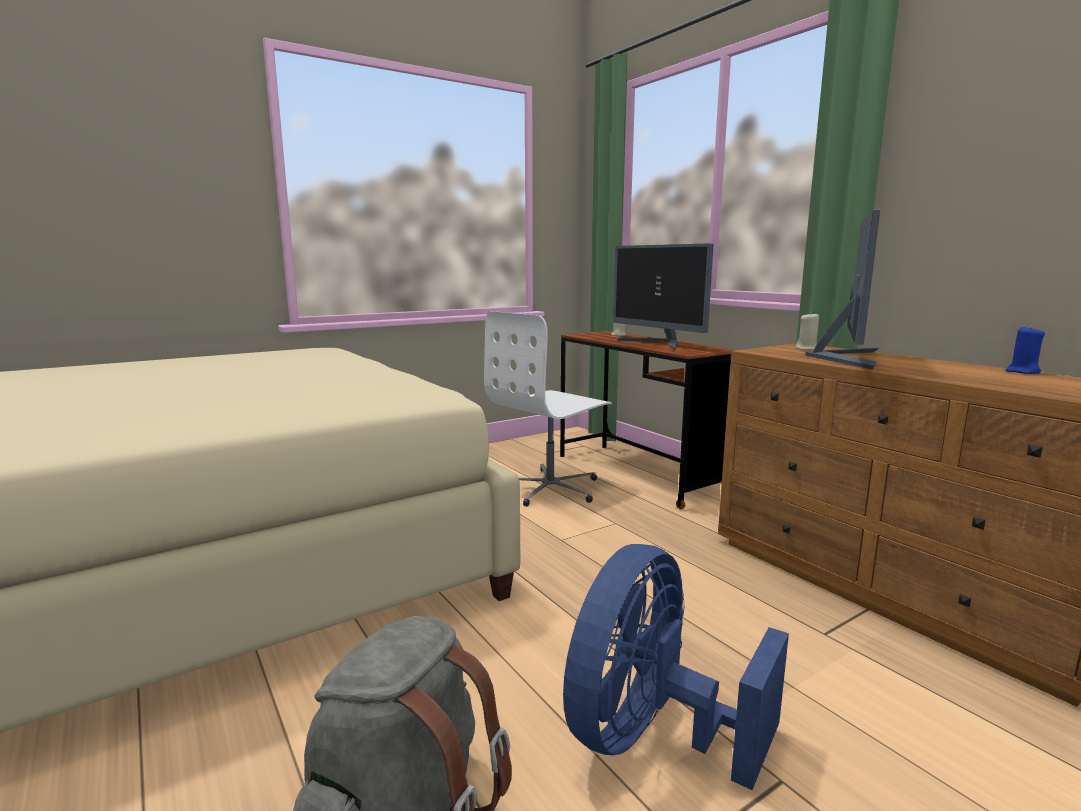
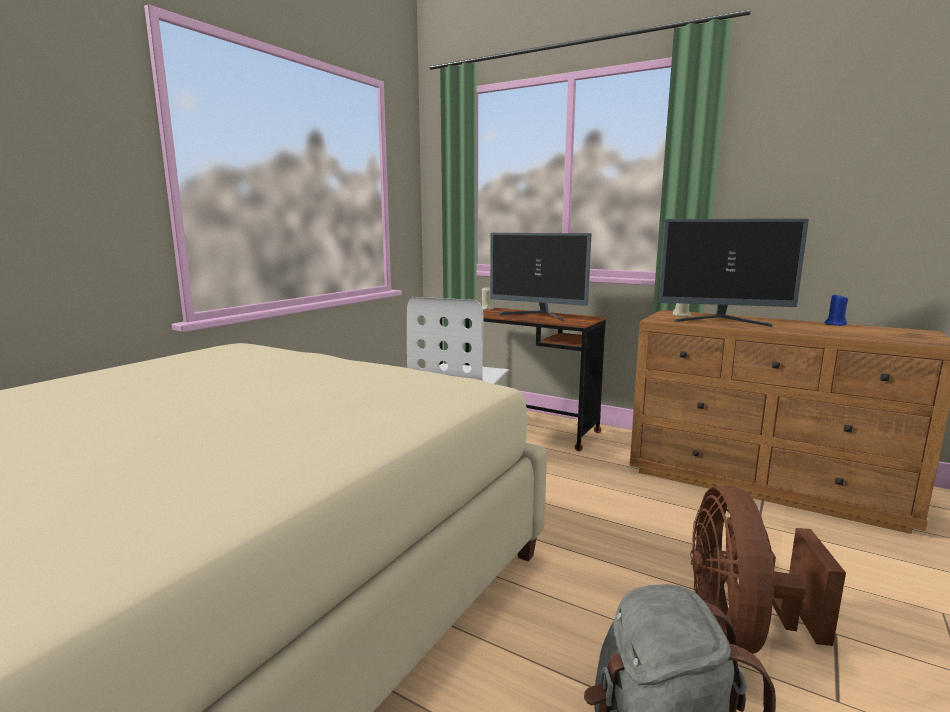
camera: 25 degrees left, 0 degrees up
blue fan [563,544,789,790] -> brown fan [690,486,846,654]
monitor [805,209,880,370] -> monitor turned 105 degrees clockwise [659,219,809,327]

